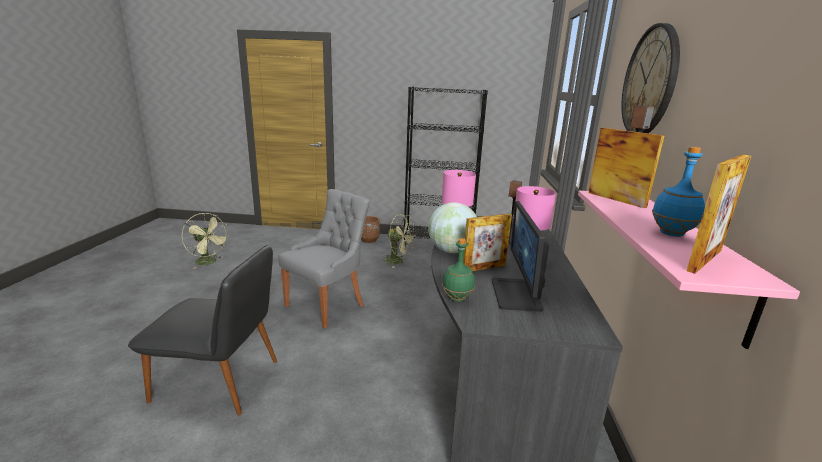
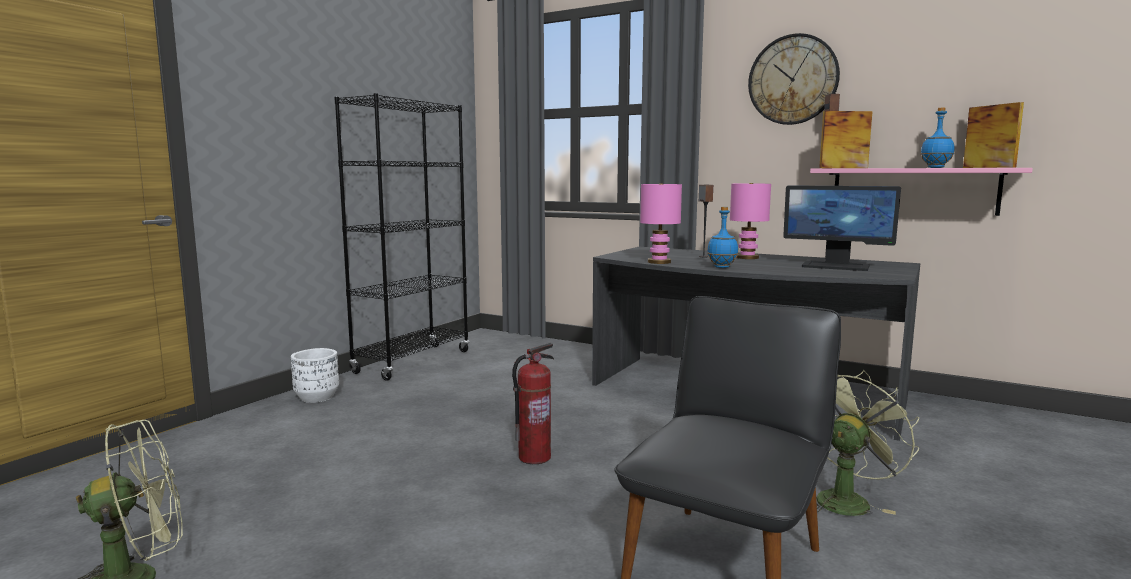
camera: 65 degrees left, 10 degrees down
grey chair [278,189,370,328] -> fire extinguisher [512,343,554,464]
brown planter [361,216,380,243] -> white planter [291,348,339,403]
green fan [385,214,415,268] -> green fan moved to [816,370,919,516]
globe [428,202,477,253] -> blue bottle [707,207,738,268]
green bottle [442,238,475,302] -> none
picture frame [463,214,512,271] -> none

